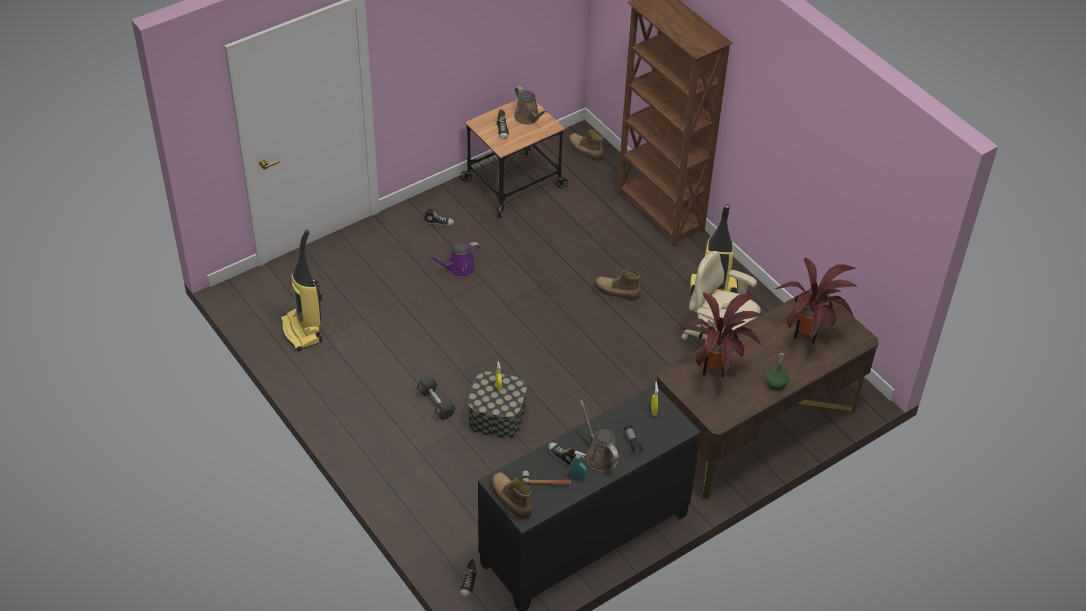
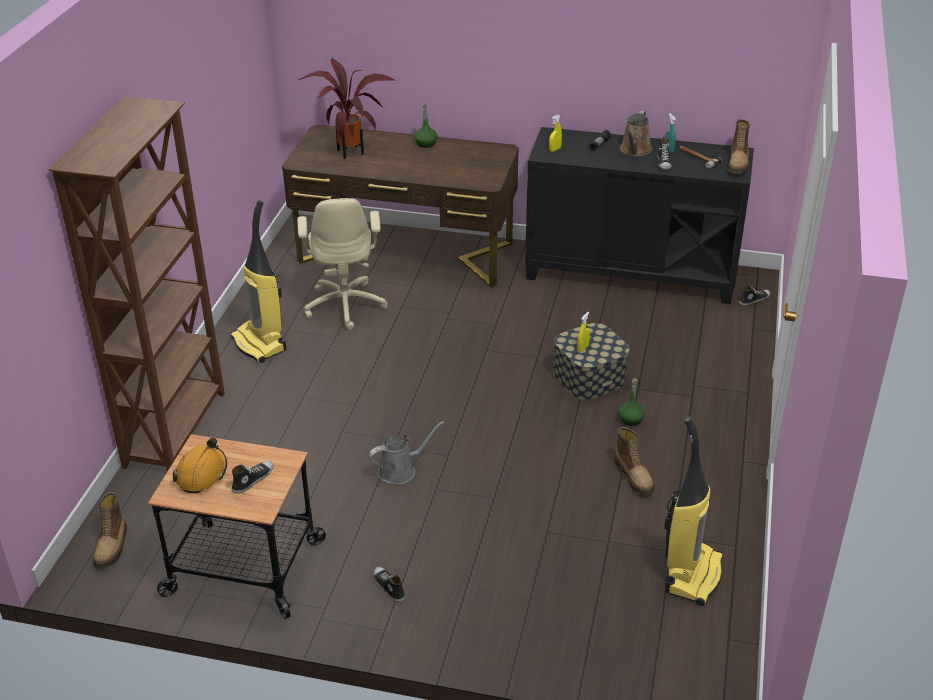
camera: 130 degrees left, 10 degrees down
black dumbbell [416,376,456,420] -> green bottle [618,378,645,426]
purple watering can [426,242,480,277] -> none
brown watering can [514,86,548,125] -> orange hard hat [173,438,227,493]
boot [594,269,641,300] -> boot moved to [614,427,654,495]
potted plant [680,293,763,377] -> none
none -> grey watering can [369,421,444,484]

